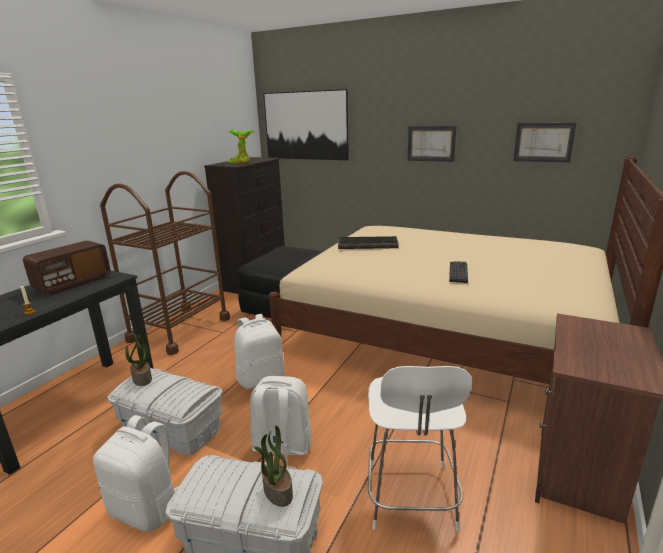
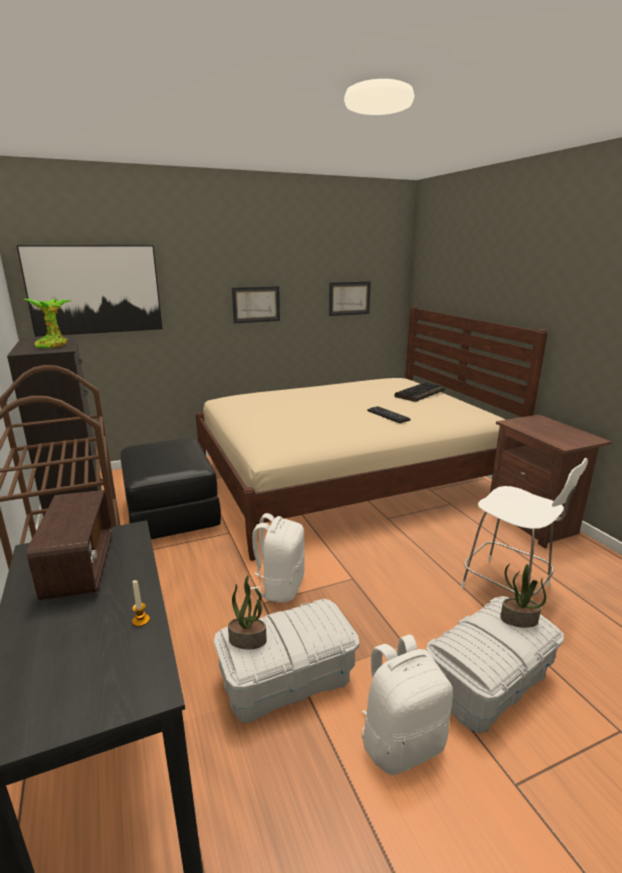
camera: 50 degrees left, 0 degrees up
white backpack [250,376,312,468] -> none
keyboard [338,236,399,249] -> keyboard moved to [394,382,445,402]

